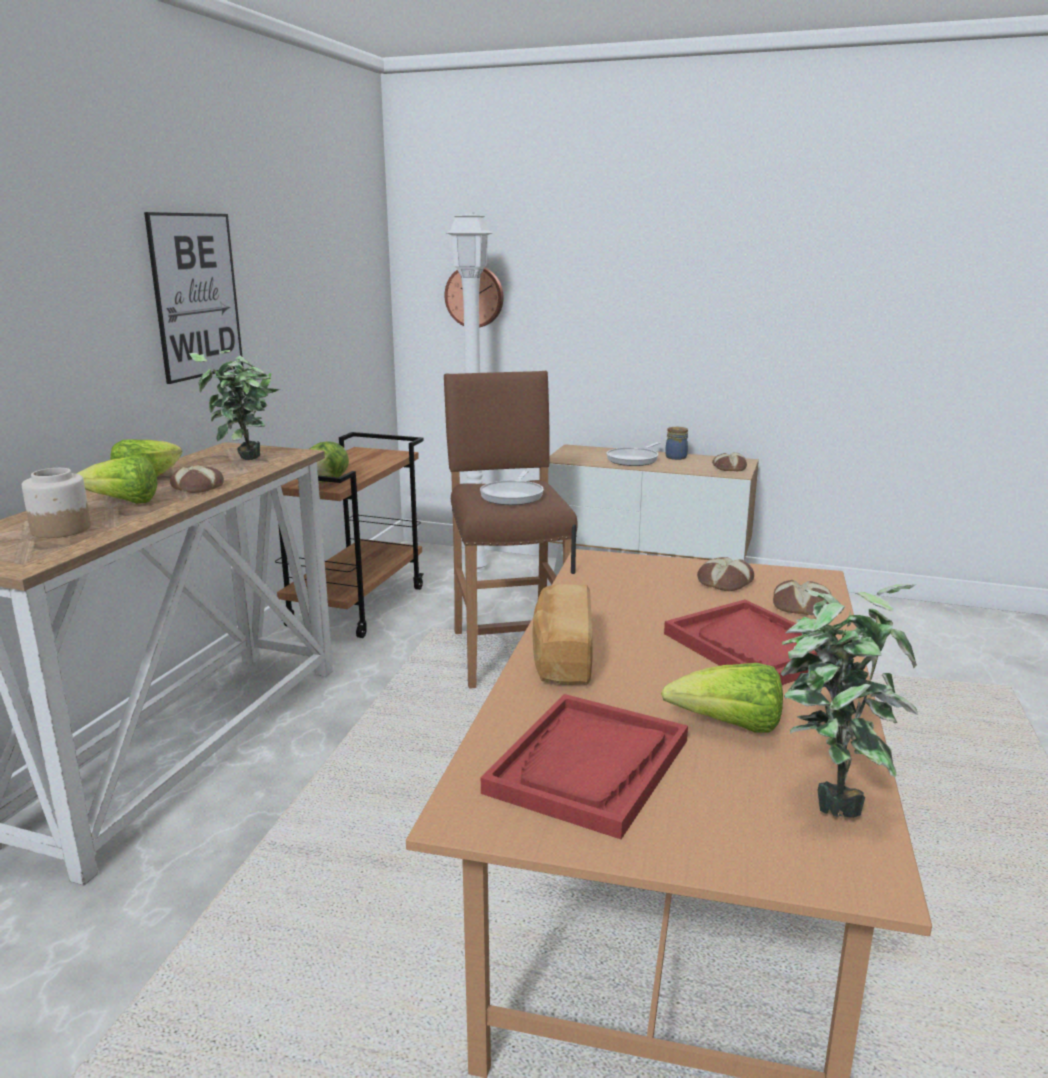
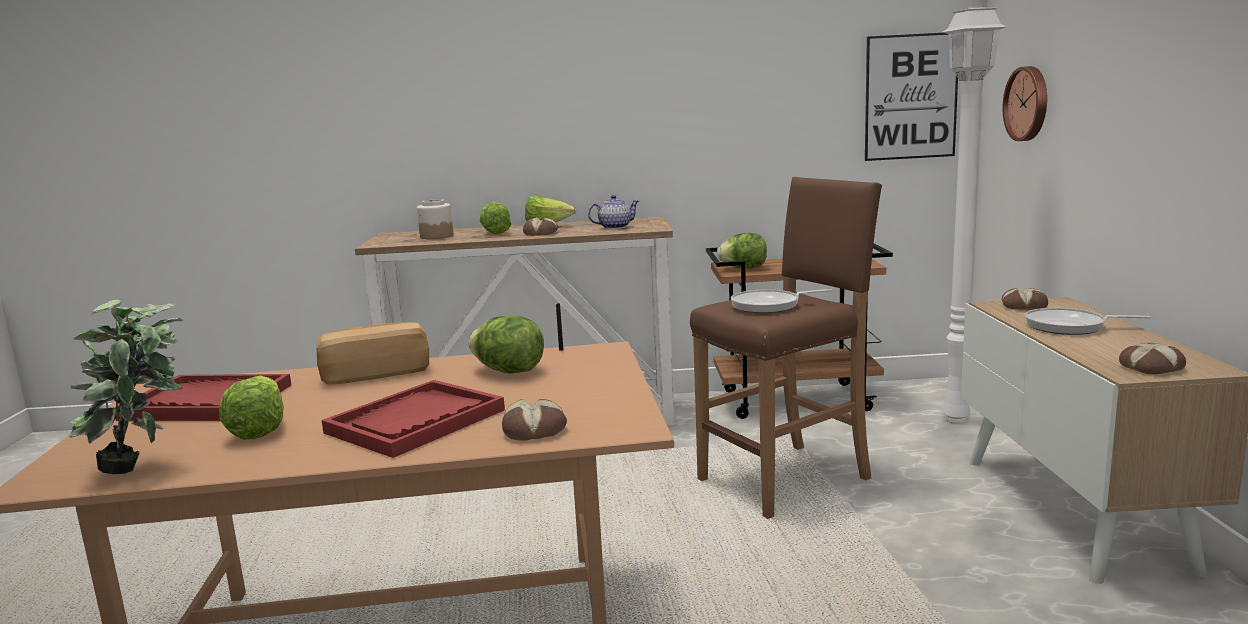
camera: 70 degrees right, 5 degrees down
picture [144,212,243,384] -> picture moved to [865,33,958,161]
potted plant [189,350,280,460] -> teapot [588,195,639,229]
jar [665,427,688,460] -> none
bread [697,557,754,591] -> bread moved to [1002,288,1048,310]
none -> lettuce [468,315,544,374]

